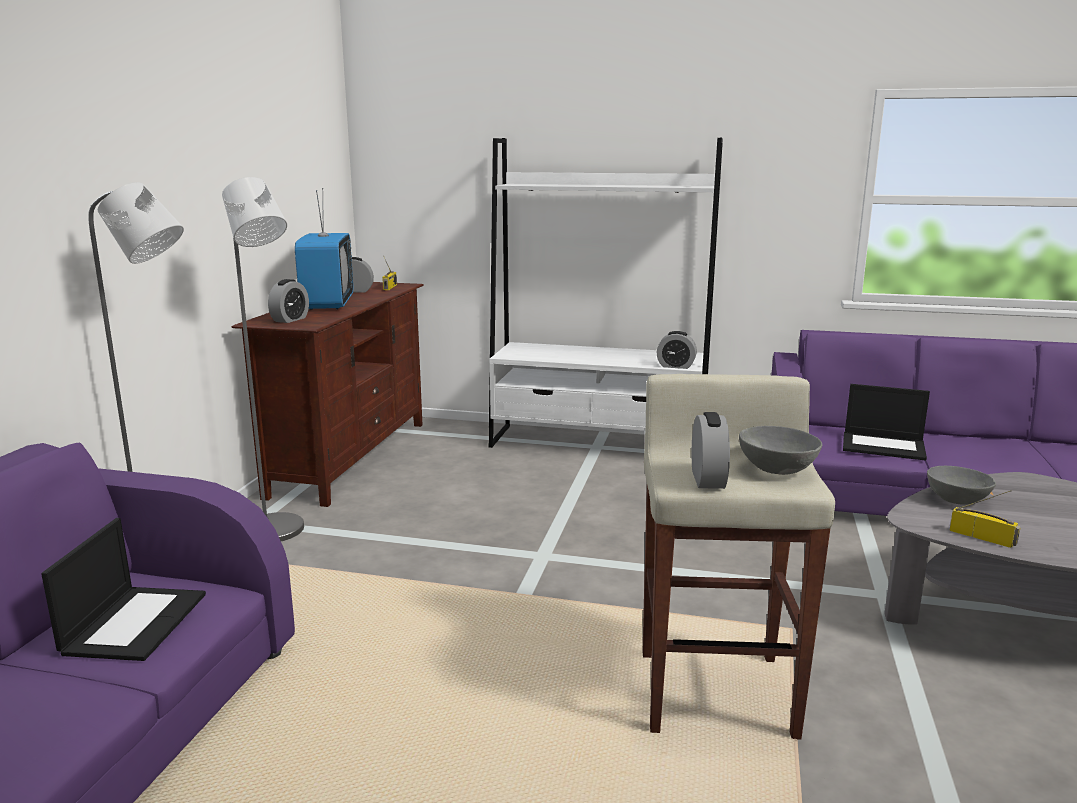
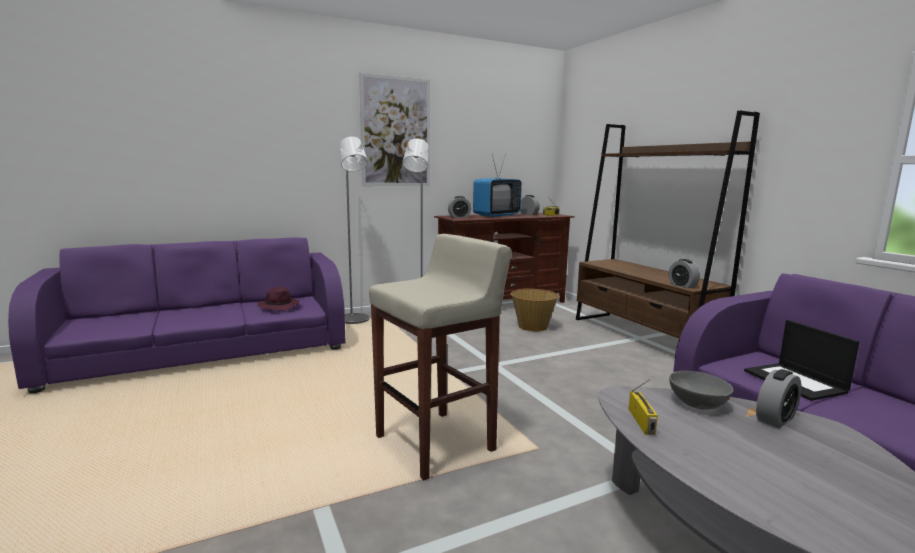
camera: 50 degrees right, 5 degrees down
laptop [41,518,206,661] -> purple hat [257,287,300,311]
white bookcase [489,138,723,448] -> brown bookcase [576,111,760,338]
alarm clock [692,412,730,489] -> alarm clock moved to [756,369,801,428]
grey bowl [739,426,822,475] -> none
none -> picture [359,73,430,186]
none -> basket [511,289,559,332]

